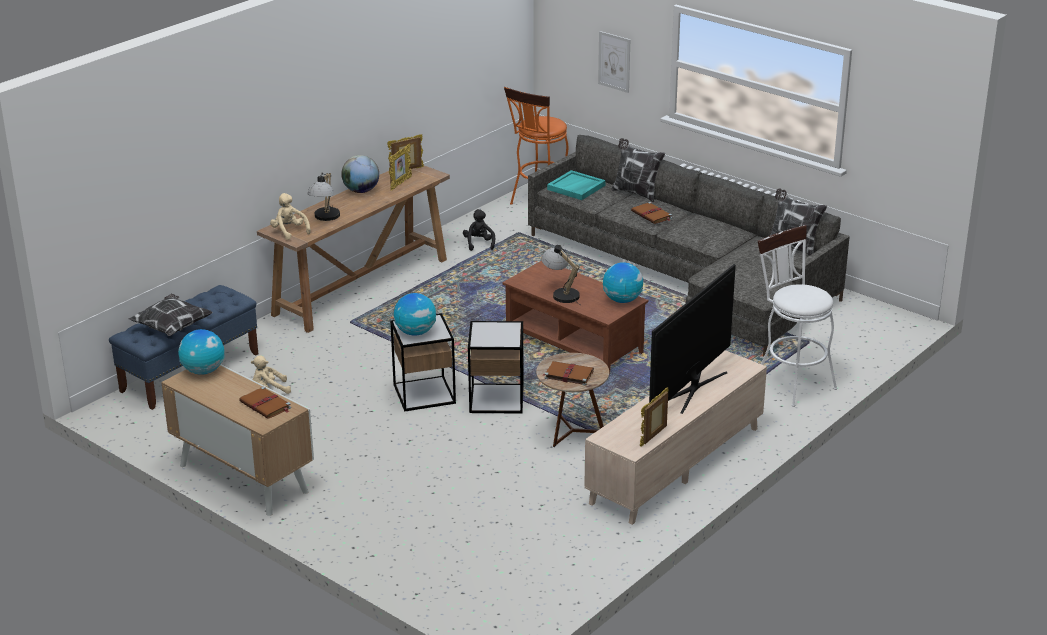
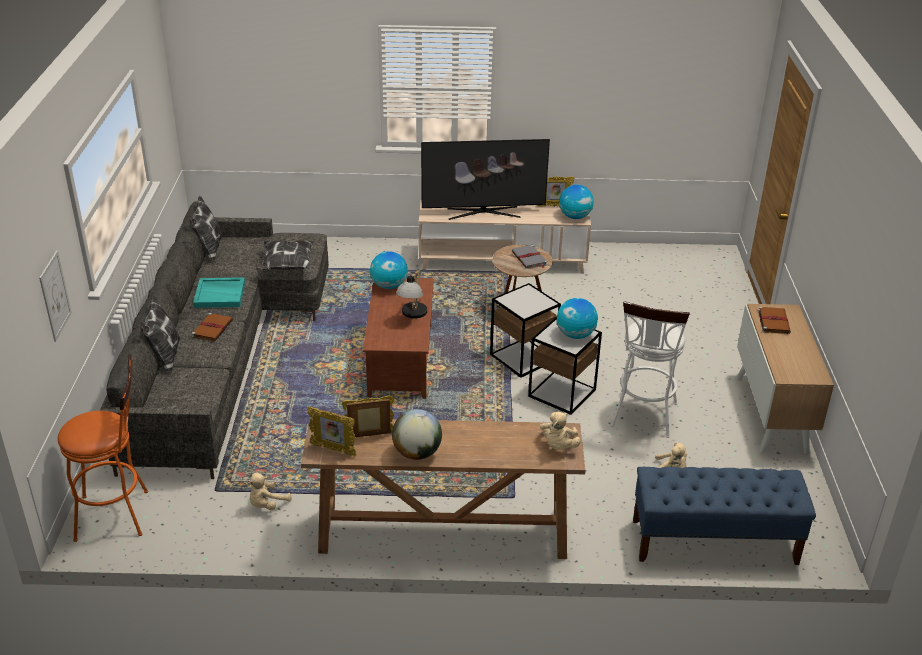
camera: 130 degrees left, 5 degrees up
pillow [129,294,213,336] -> pillow moved to [256,240,315,270]
globe [178,329,225,375] -> globe moved to [559,185,594,219]
table lamp [308,172,340,221] -> none
black plush toy [463,209,495,251] -> beige plush toy [248,473,292,510]
brown book [543,361,594,385] -> grey book [512,245,547,269]
turquoise tray [547,170,606,200] -> turquoise tray moved to [193,277,245,308]
white stool [758,225,837,407] -> white stool moved to [611,301,690,438]

